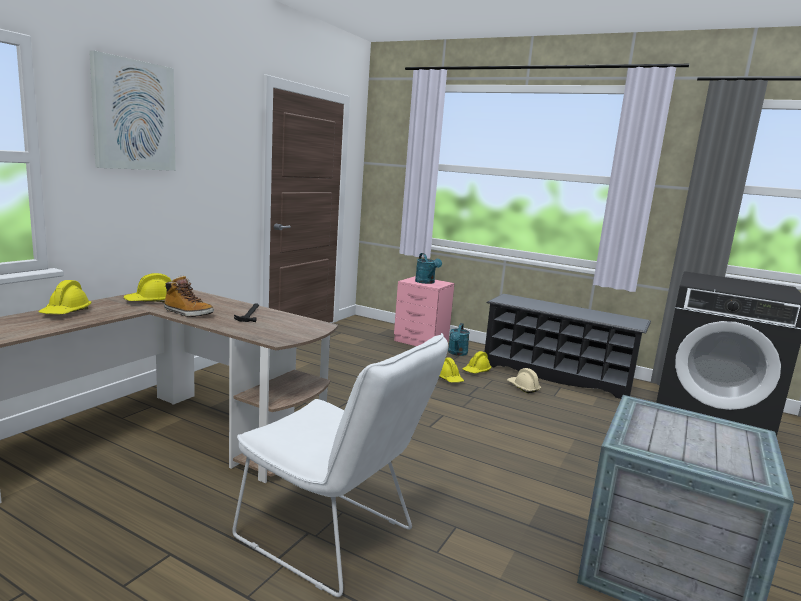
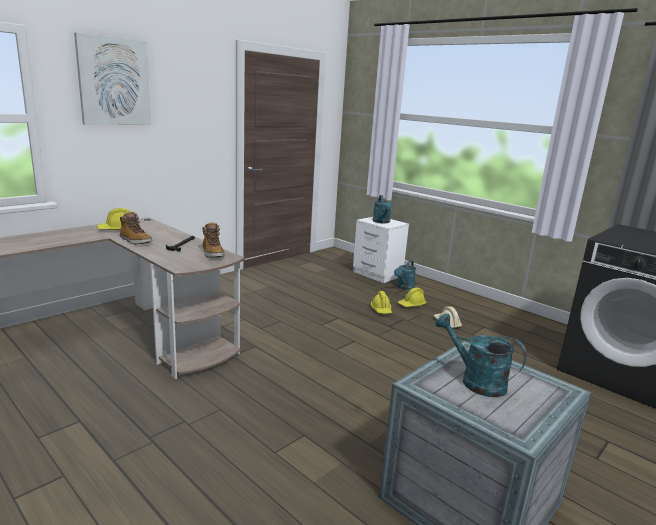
camera: 15 degrees right, 5 degrees up
yellow hard hat [38,280,91,314] -> none
white chair [232,333,448,597] -> none
pink nightstand [394,276,454,346] -> white nightstand [353,217,409,283]
black shoe rack [484,294,651,399] -> none
none -> boot [202,222,225,258]
none -> turquoise watering can [435,313,527,397]

